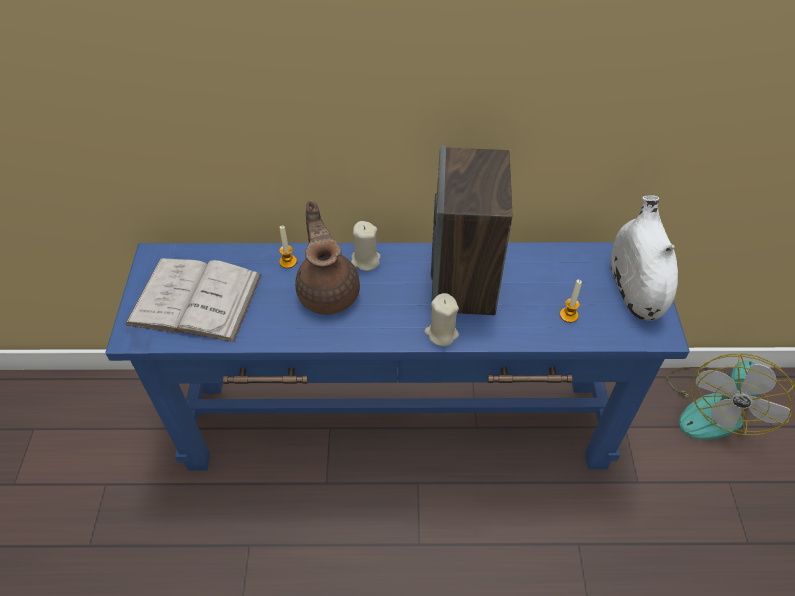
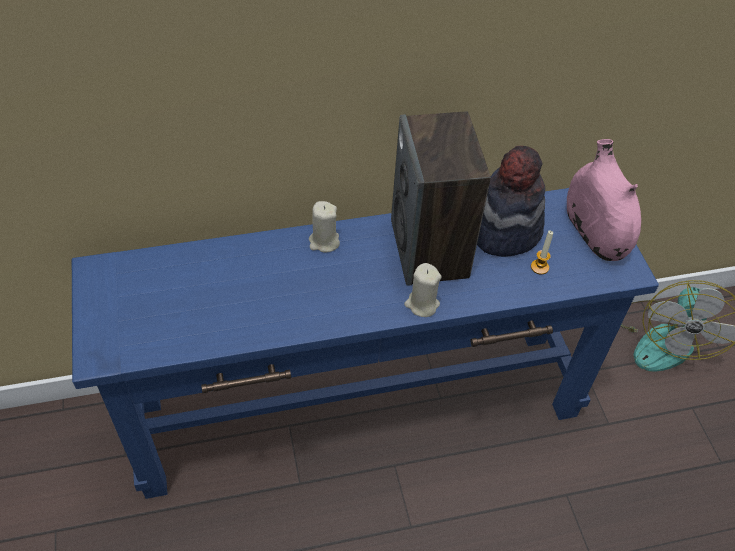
camera: 15 degrees left, 0 degrees up
white book [125,258,262,342] -> none
candle [279,226,297,268] -> none
brown teapot [295,200,360,315] -> none
white vase [611,195,678,321] -> pink vase [567,139,641,261]
none -> hat [477,146,545,257]

